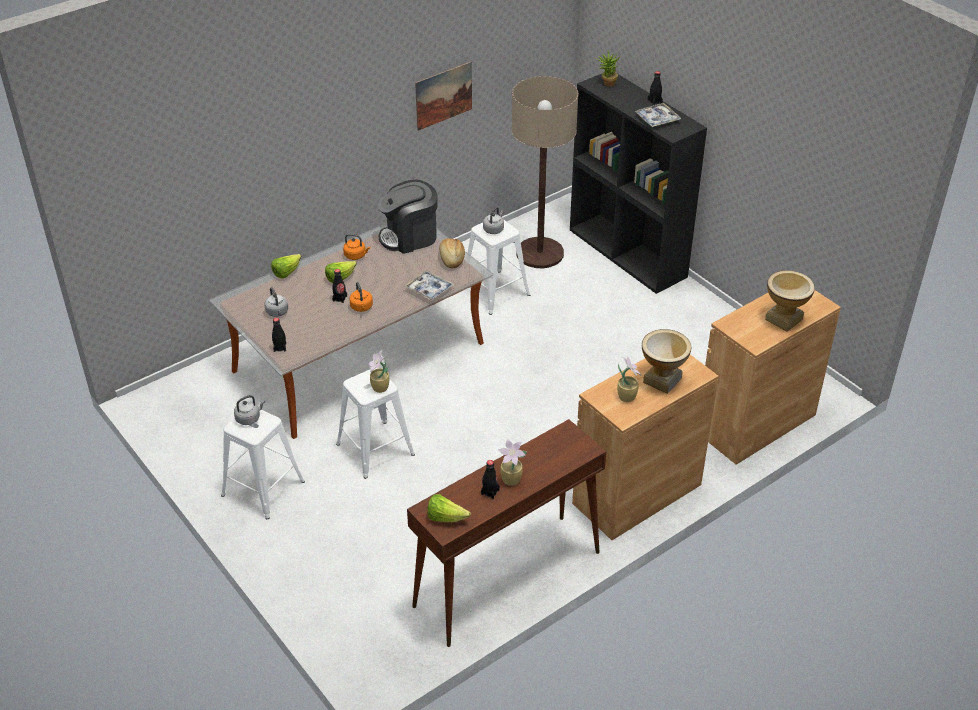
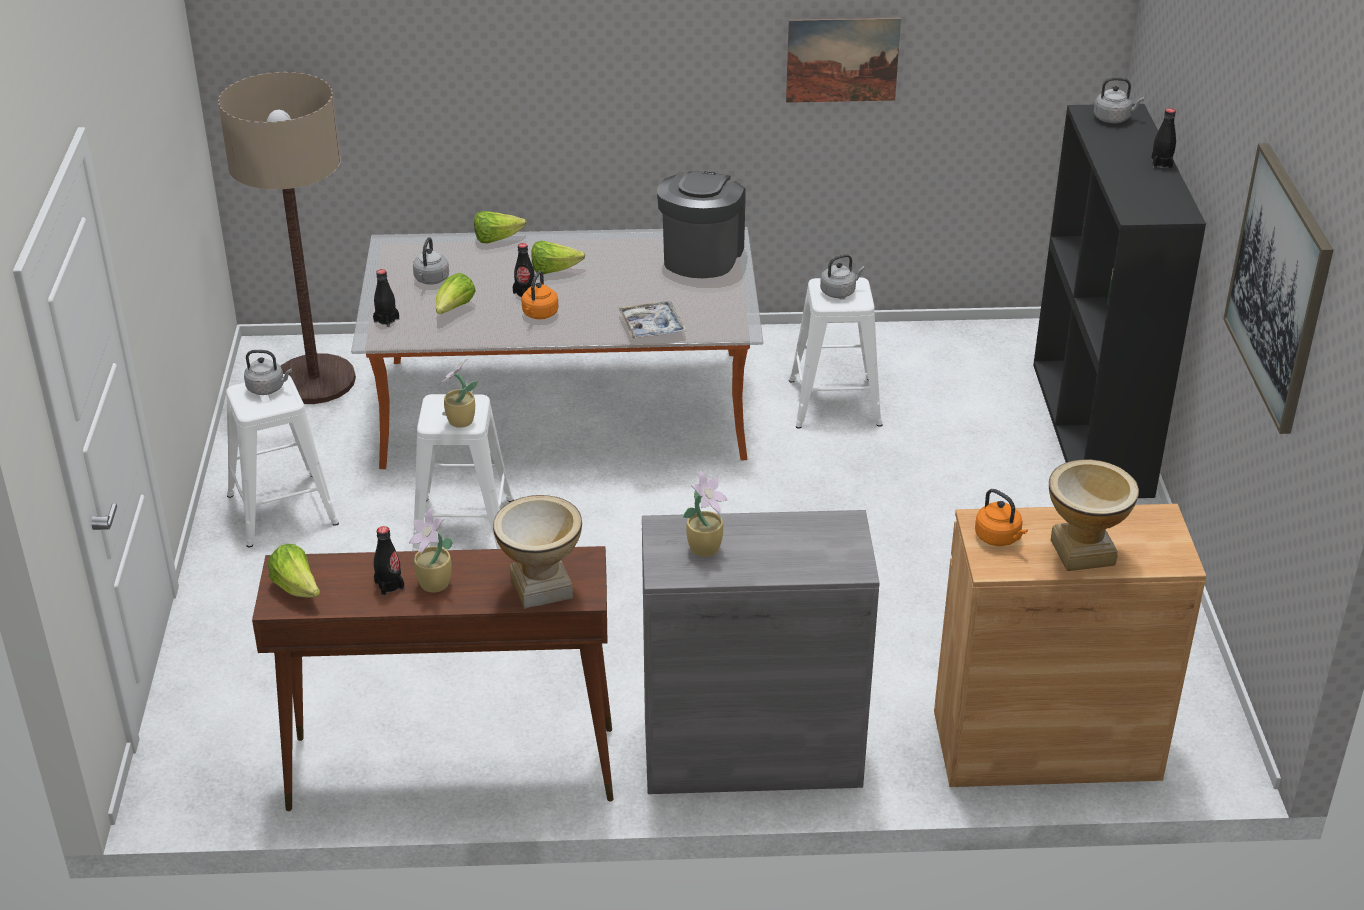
camera: 35 degrees right, 5 degrees down
orange kettle [343,234,370,260] -> orange kettle moved to [975,489,1028,546]
coffee machine [378,180,438,254] -> coffee machine turned 90 degrees clockwise [657,171,746,278]
bread [439,238,465,268] -> none
floor lamp [512,76,578,268] -> floor lamp moved to [218,72,356,404]
brown cabinet [572,355,719,540] -> grey cabinet [642,510,880,794]
potted plant [595,51,620,87] -> grey kettle [1094,77,1144,123]
tray [634,103,681,127] -> none
vase [642,329,691,394] -> vase moved to [493,495,582,609]
none -> lettuce [436,273,476,314]
none -> picture [1223,143,1333,434]

